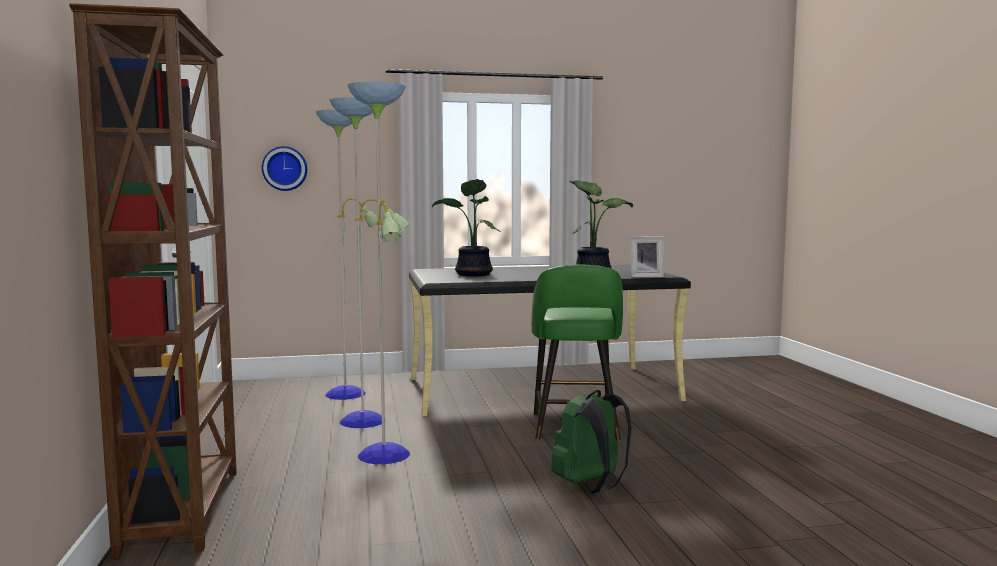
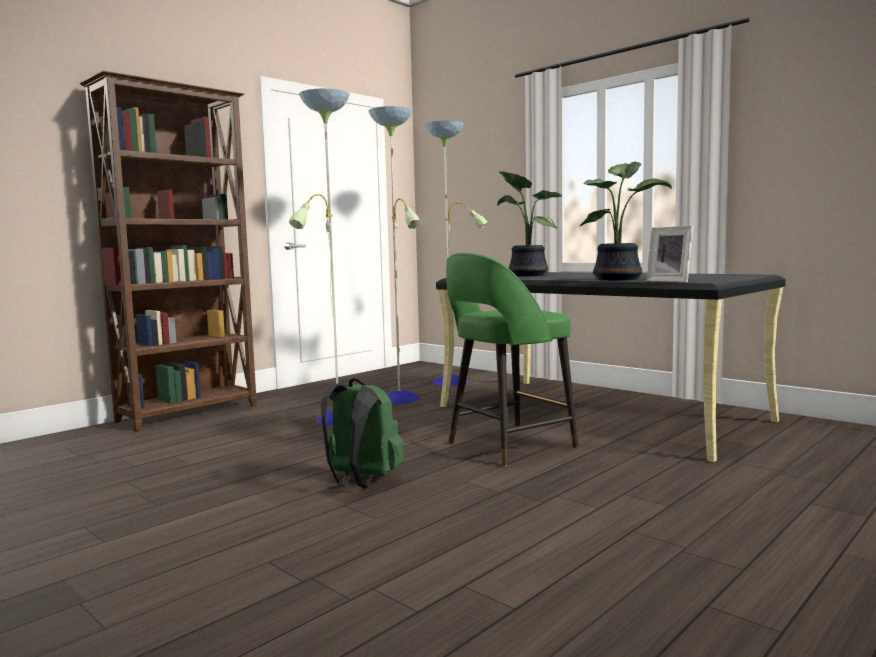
camera: 55 degrees right, 0 degrees up
wall clock [262,146,307,191] -> none

